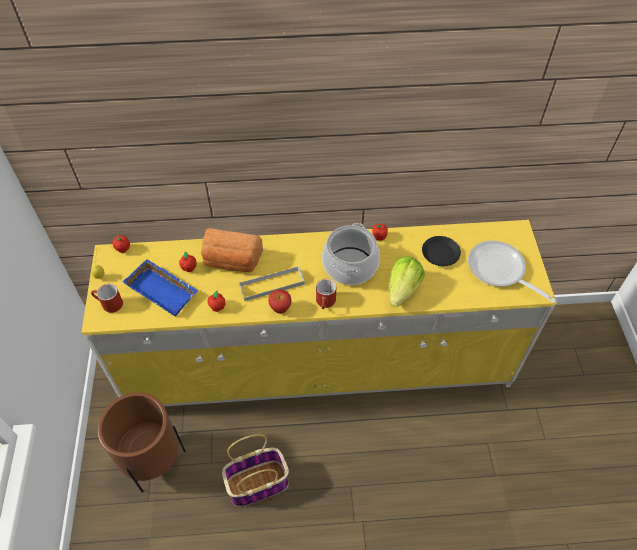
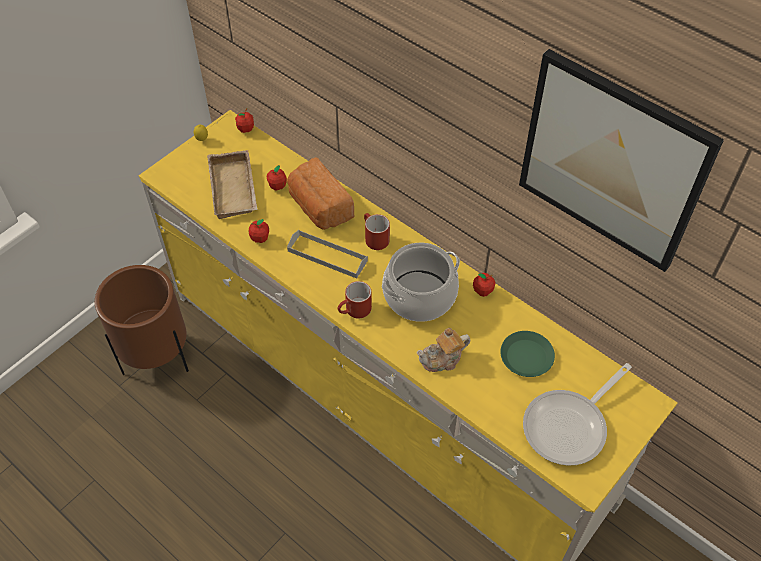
camera: 45 degrees right, 0 degrees up
red mug [91,284,123,313] -> red mug moved to [364,213,390,250]
blue tray [123,259,198,316] -> beige tray [207,150,257,219]
basket [222,434,289,507] -> none
apple [268,289,291,314] -> none
lettuce [389,256,425,307] -> teapot [416,328,470,372]
black plate [422,236,461,266] -> green plate [500,331,555,377]
frying pan [468,240,556,303] -> frying pan turned 135 degrees counterclockwise [523,363,632,466]
none -> picture [519,49,724,272]

